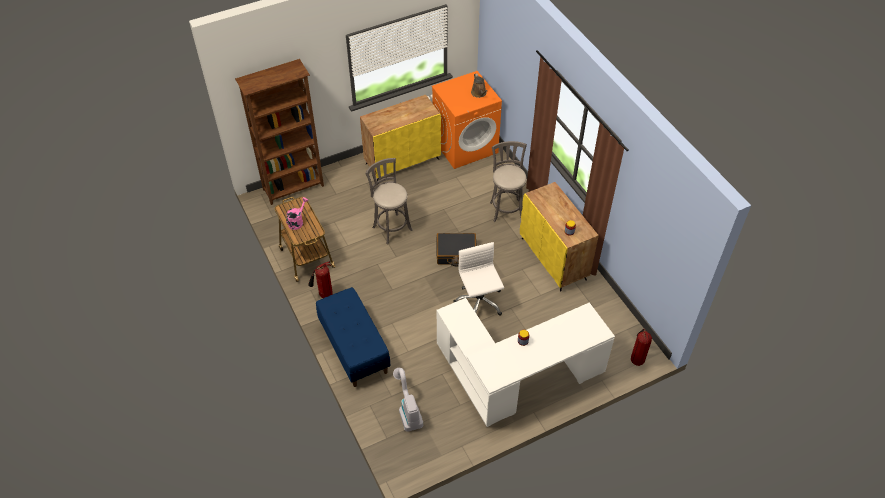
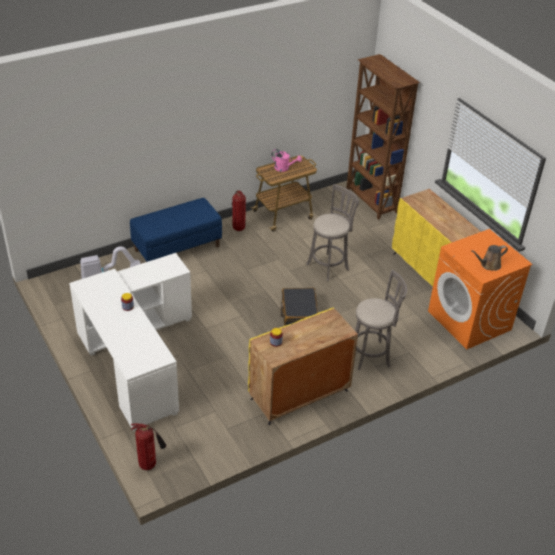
camera: 85 degrees right, 10 degrees down
white office chair [454,242,504,316] -> none

